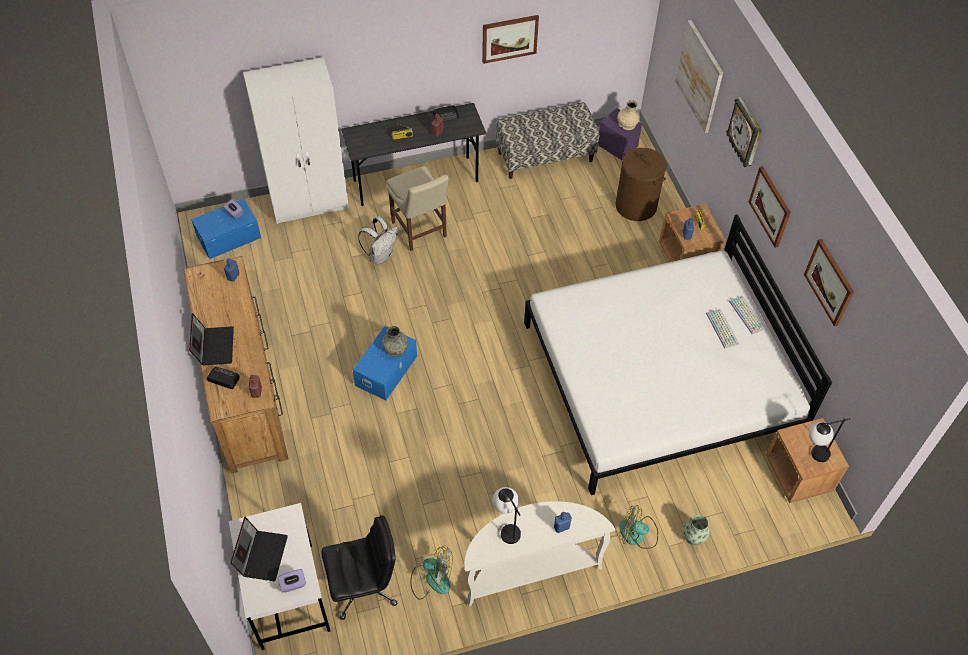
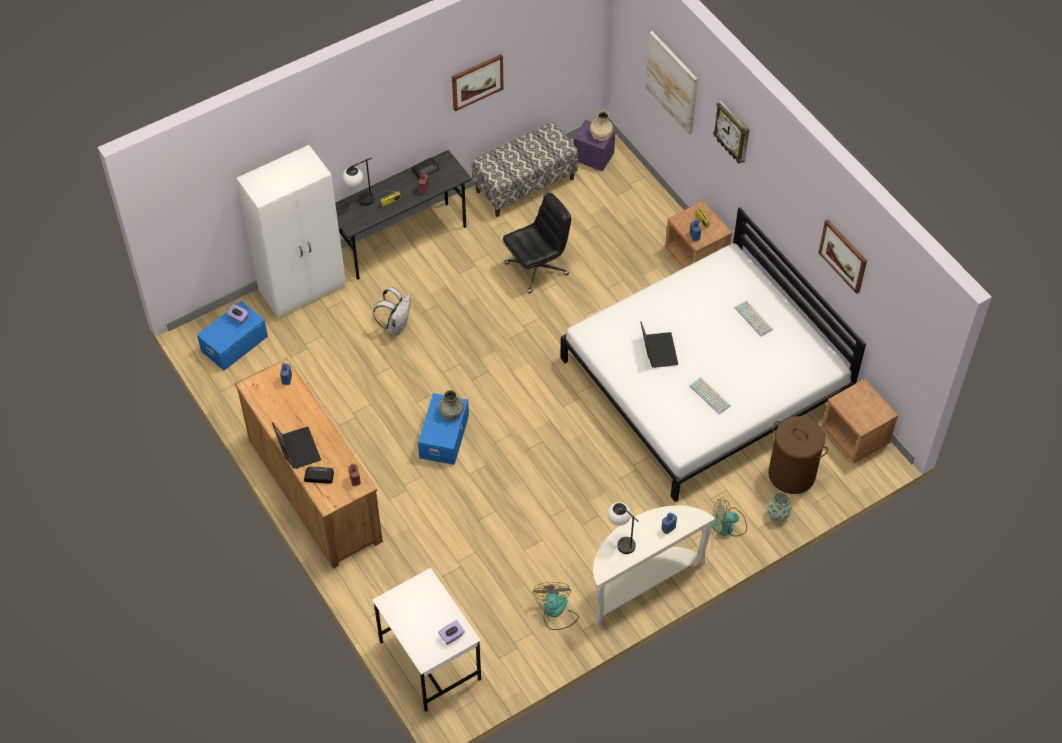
camera: 15 degrees left, 0 degrees up
laptop [231,517,288,581] -> laptop moved to [640,321,678,368]
black office chair [321,515,397,620] -> black office chair moved to [503,193,571,294]
beige chair [386,166,449,251] -> none
fan [410,545,453,600] -> fan turned 90 degrees counterclockwise [532,582,579,630]
brown laundry basket [615,148,667,221] -> brown laundry basket moved to [768,416,828,494]
keyboard [729,296,766,334] -> keyboard moved to [689,377,731,414]
picture [749,166,791,248] -> none
table lamp [808,418,851,462] -> table lamp moved to [343,157,374,206]

